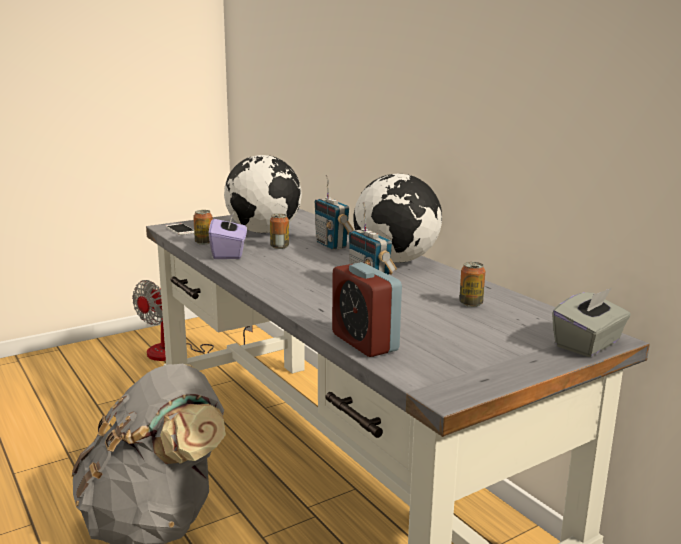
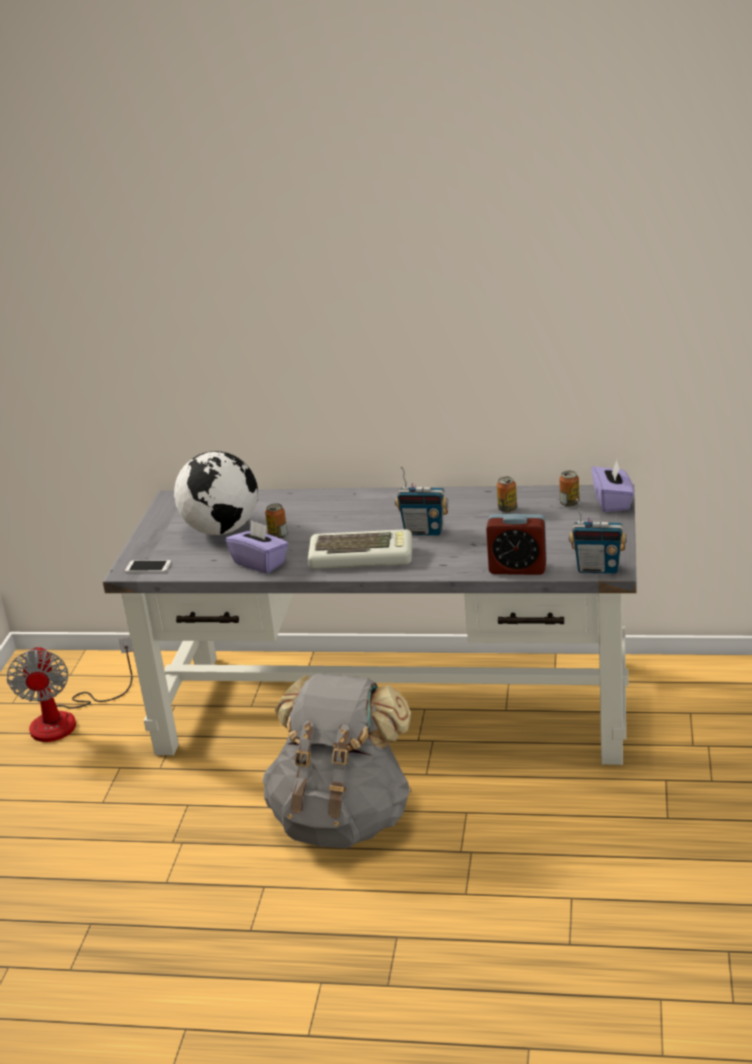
camera: 45 degrees left, 10 degrees up
can [193,210,213,245] -> can moved to [559,471,579,507]
radio [315,175,354,250] -> radio moved to [569,499,627,574]
globe [354,174,442,263] -> none
grey tissue box [552,288,631,357] -> purple tissue box [591,460,634,512]
none -> keyboard [308,529,413,569]

